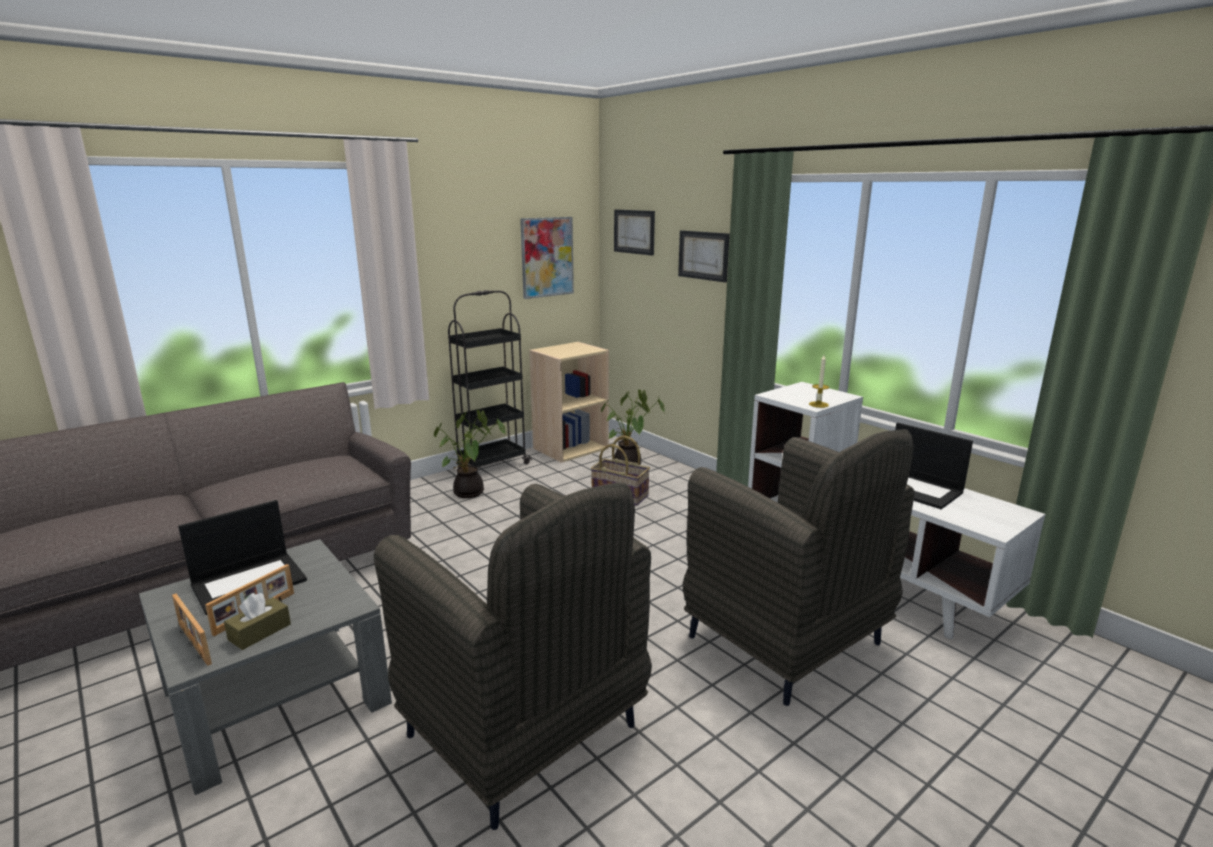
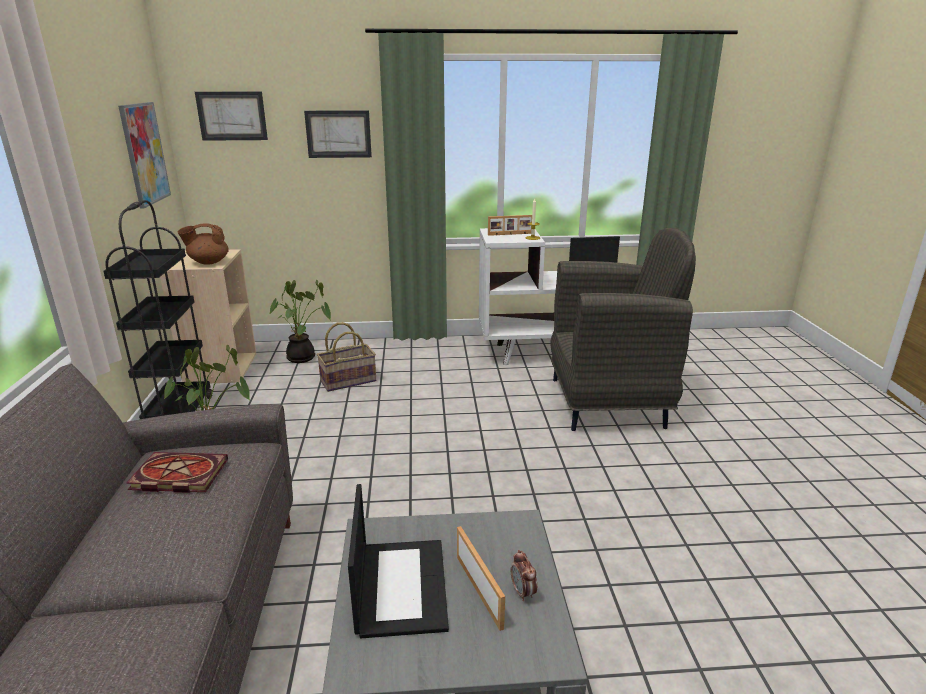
camera: 55 degrees left, 5 degrees up
picture frame [172,594,212,666] -> picture frame moved to [488,215,532,236]
brown tissue box [224,593,291,650] -> alarm clock [511,550,537,602]
grey armchair [374,483,652,830] -> none
none -> book [126,452,228,493]
none -> brown teapot [178,223,229,265]

